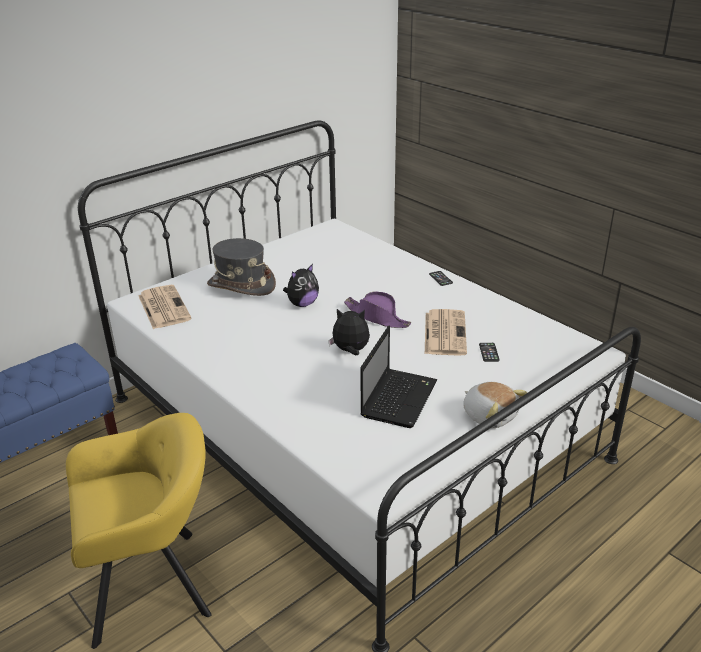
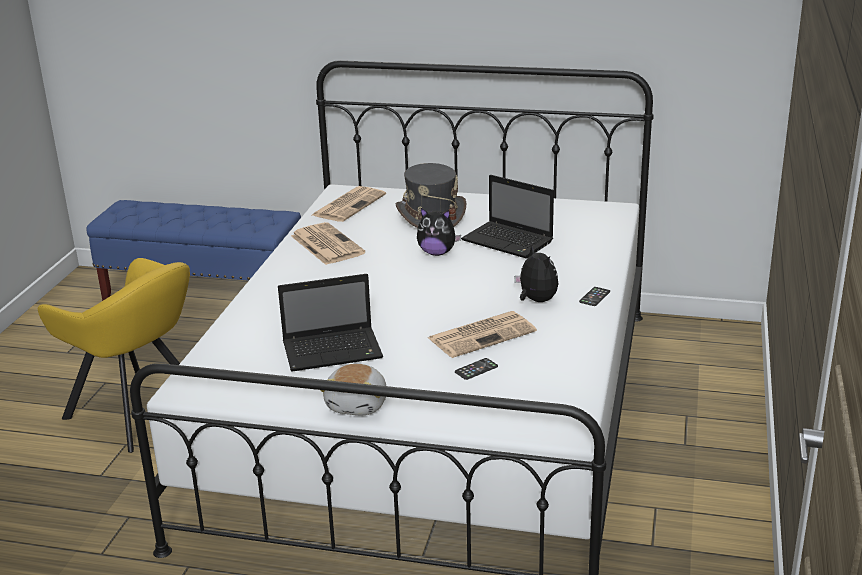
camera: 55 degrees right, 5 degrees down
plush toy [328,309,370,356] -> plush toy moved to [514,245,558,302]
purple hat [344,291,411,328] -> none
none -> newspaper [291,222,365,265]
none -> laptop [461,175,554,259]

